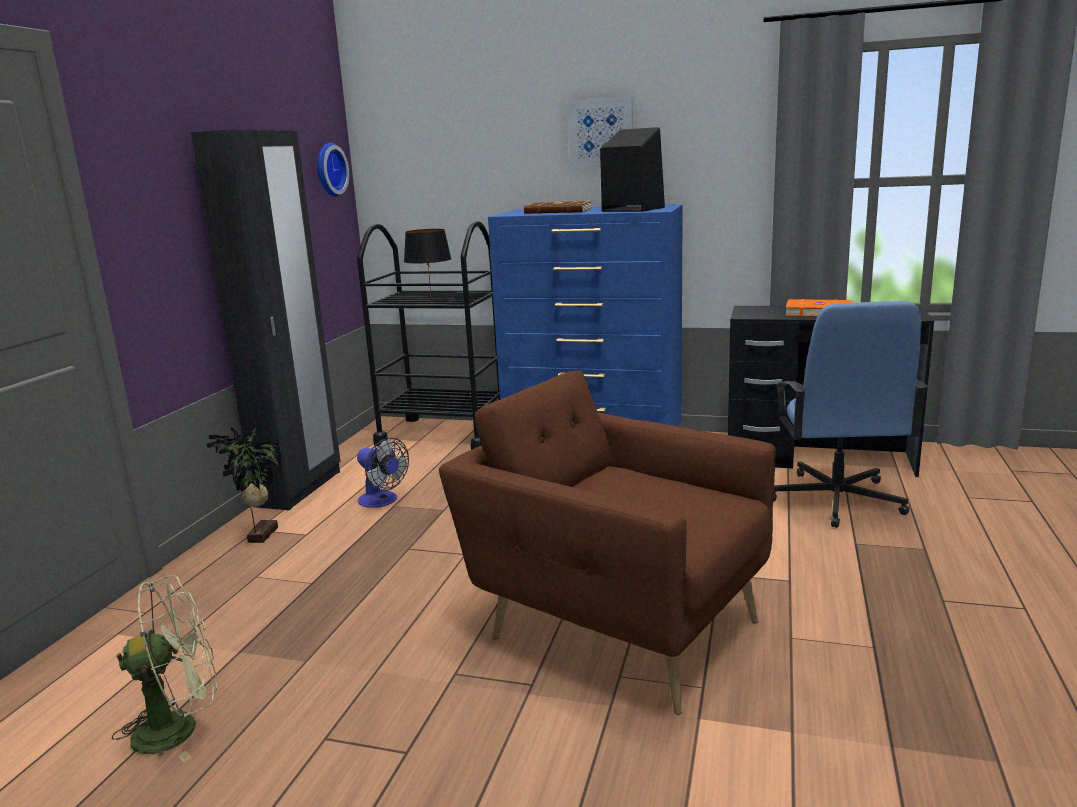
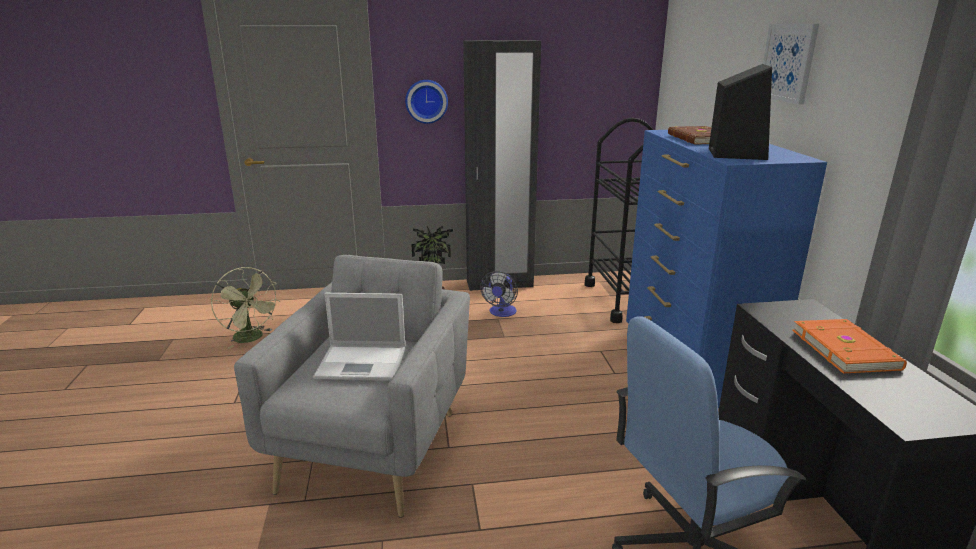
camera: 65 degrees right, 5 degrees up
wall clock [317,143,349,197] -> wall clock moved to [405,80,448,124]
black table lamp [404,229,452,303] -> none
brown armchair [439,370,776,715] -> grey armchair [234,255,470,518]
none -> laptop [313,293,405,380]

